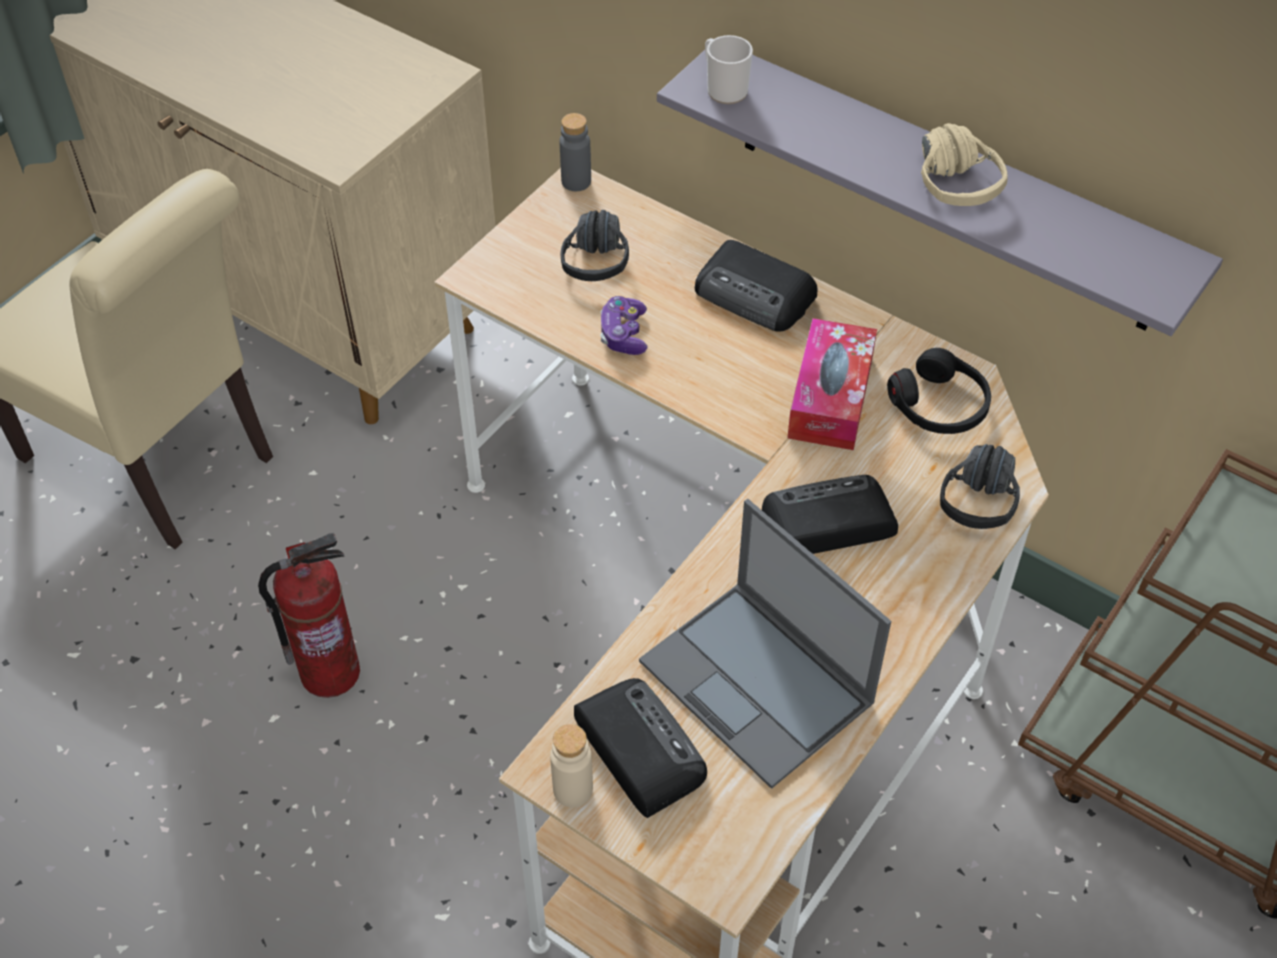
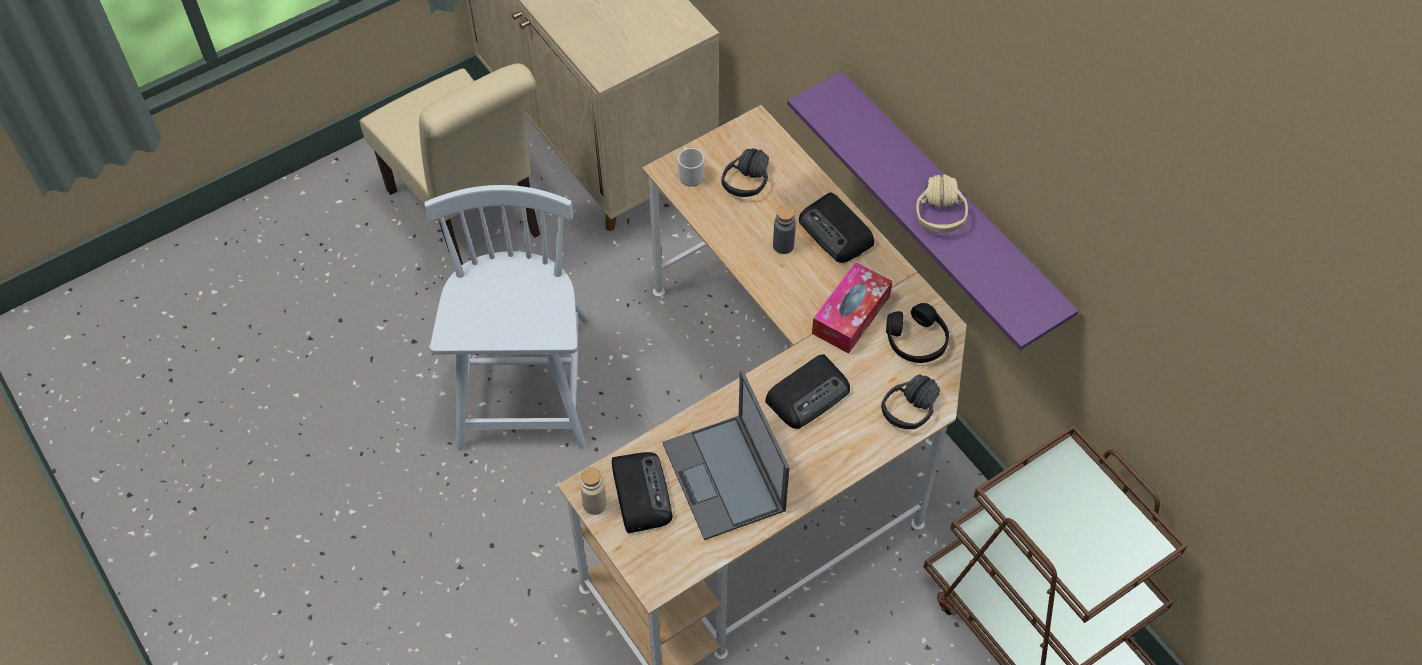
camera: 20 degrees right, 5 degrees up
fire extinguisher [258,533,360,698] -> white chair [424,185,589,450]
grey bottle [560,113,591,191] -> grey bottle moved to [773,206,796,254]
game controller [600,296,648,355] -> none
grey shelf [657,50,1223,336] -> purple shelf [787,71,1079,350]
mug [705,35,753,104] -> mug moved to [678,147,704,187]
radio [762,475,898,554] -> radio turned 135 degrees clockwise [765,354,850,429]

